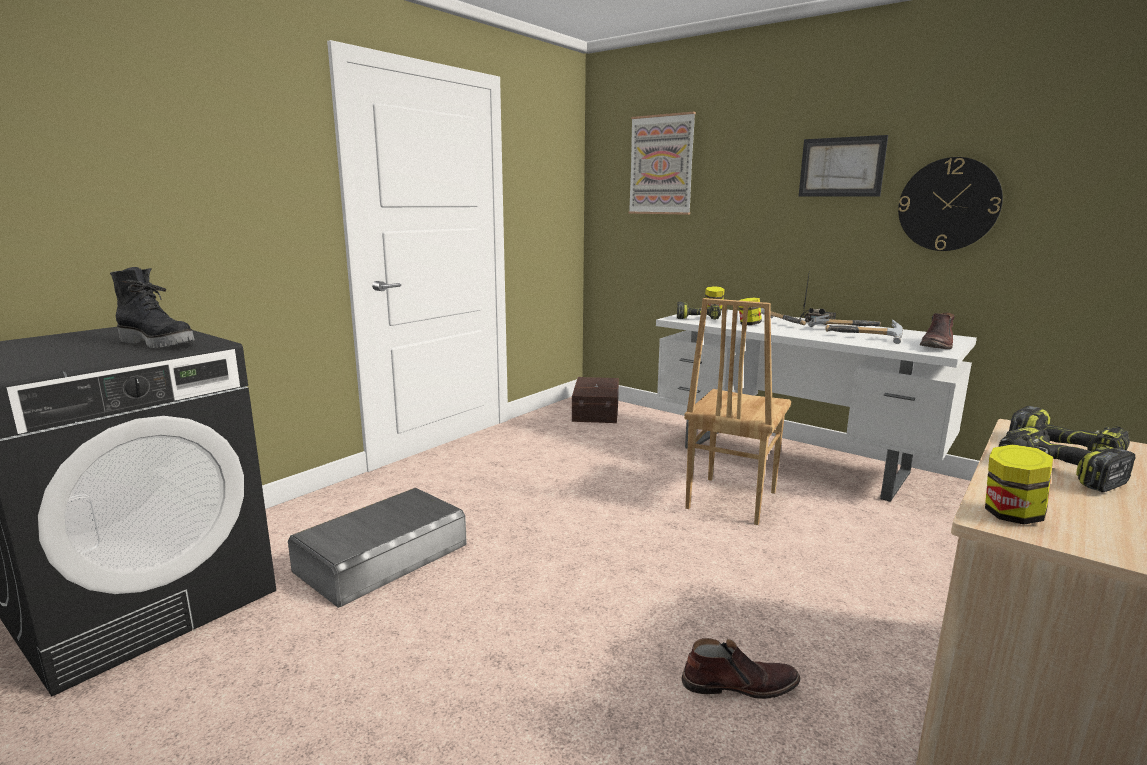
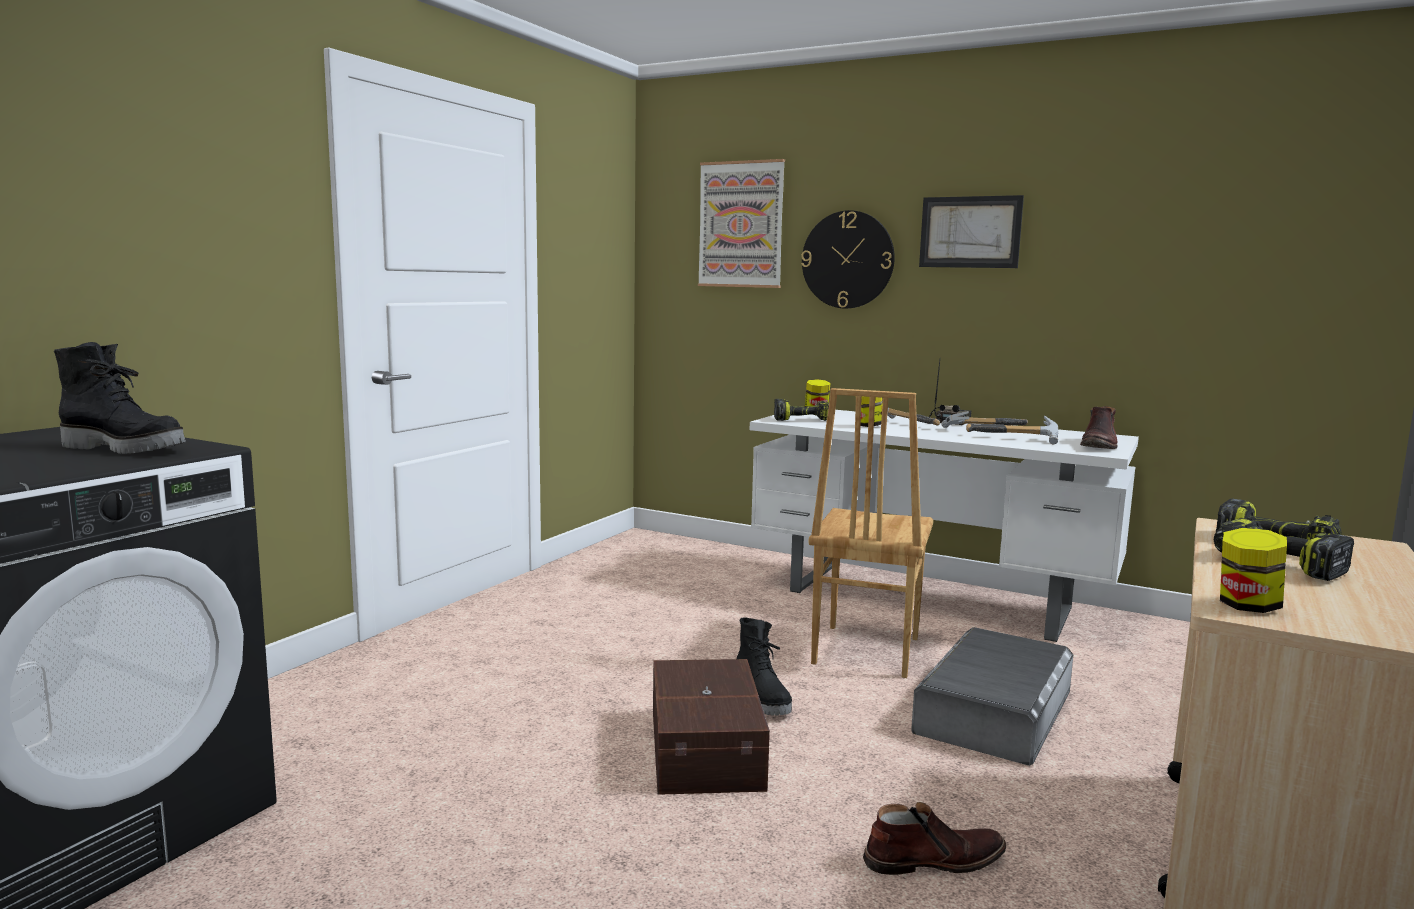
camera: 10 degrees left, 5 degrees down
grey storage box [288,488,467,608] -> grey storage box moved to [911,627,1073,766]
brown storage box [572,377,619,423] -> brown storage box moved to [653,659,770,795]
wall clock [898,157,1003,251] -> wall clock moved to [801,210,895,309]
none -> black boot [736,618,792,716]

